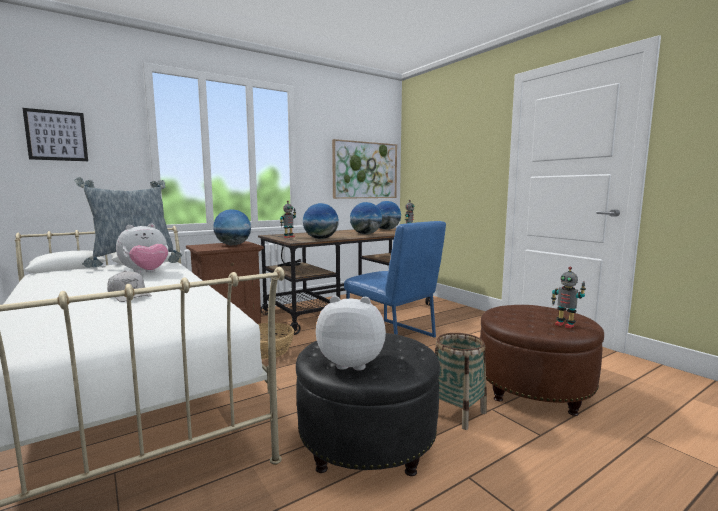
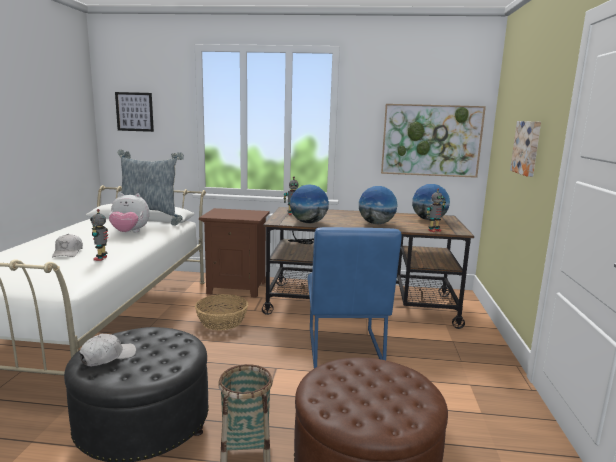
camera: 40 degrees right, 5 degrees up
globe [213,209,251,245] -> none
plush toy [316,296,386,370] -> white cap [79,334,136,366]
toy robot [551,266,586,328] -> toy robot moved to [90,209,108,261]
none -> picture [510,121,541,177]

